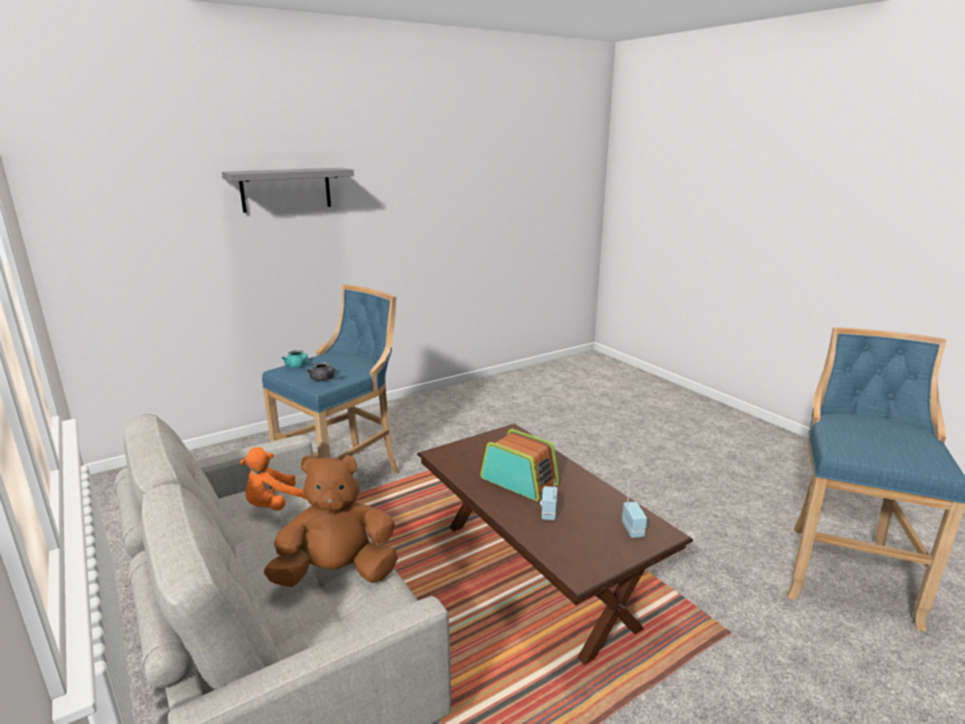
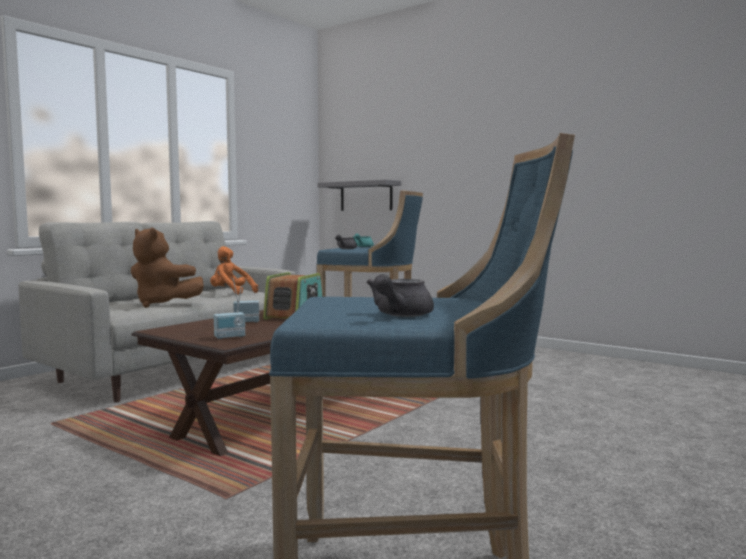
camera: 70 degrees right, 15 degrees down
grey shelf [222,168,354,213] -> grey shelf moved to [317,180,401,211]
brown plush toy [264,455,398,587] -> brown plush toy turned 150 degrees clockwise [131,227,204,308]
none -> grey teapot [366,274,434,317]

